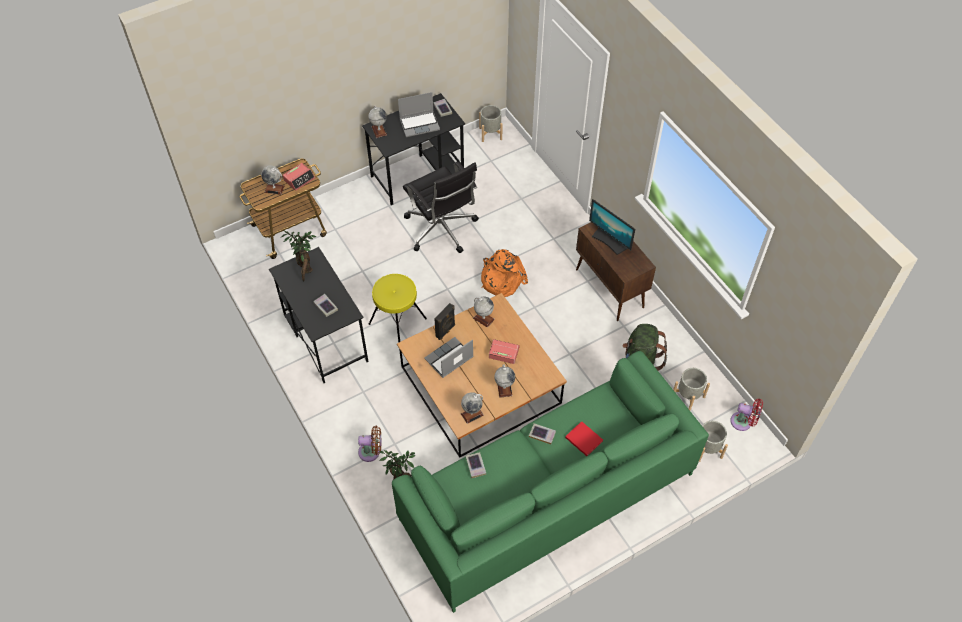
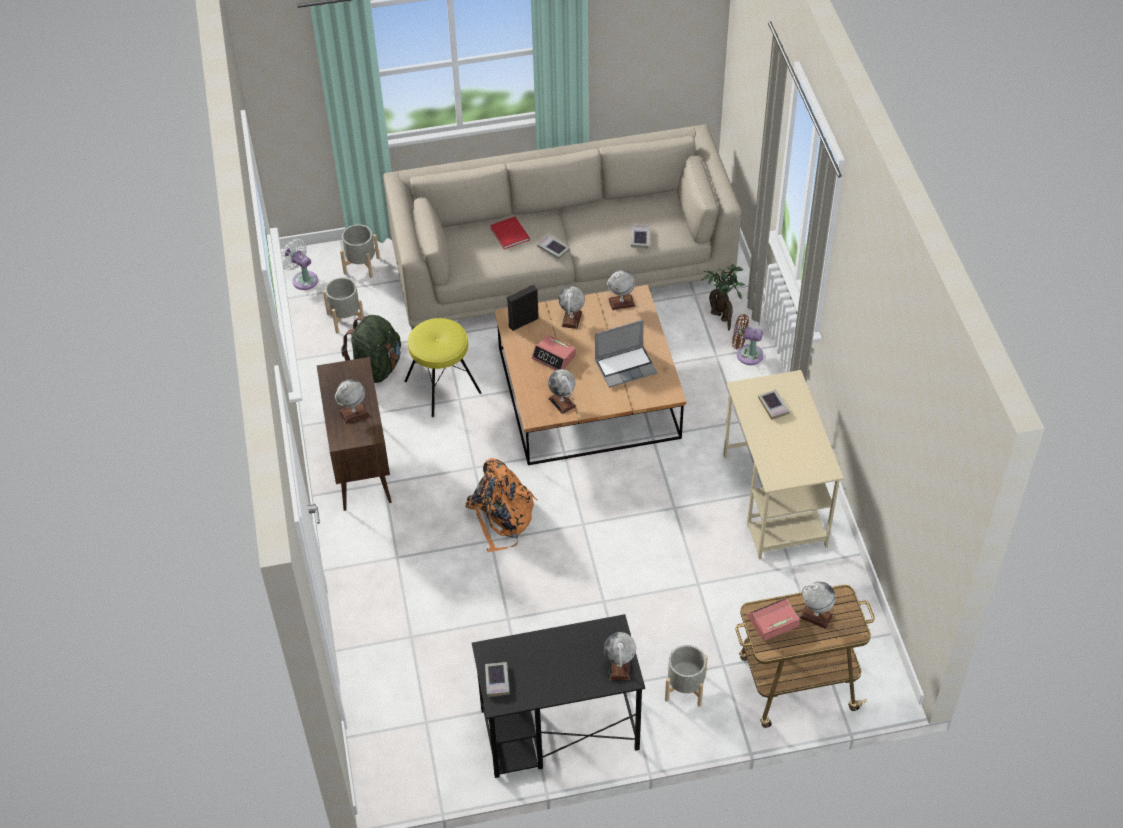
camera: 160 degrees left, 5 degrees down
black desk [269,247,368,383] -> beige desk [723,370,844,560]
potted plant [281,230,316,281] -> none
yellow stool [369,274,427,343] -> yellow stool moved to [404,318,482,417]
green sofa [392,351,709,613] -> beige sofa [383,124,741,330]
laptop [398,92,440,137] -> none
black office chair [403,161,479,253] -> none
black speaker [434,303,455,340] -> black speaker moved to [507,284,539,331]
grey planter [479,105,503,142] -> grey planter moved to [665,645,708,707]
monitor [589,199,635,255] -> globe [335,379,369,424]
red fan [730,399,763,431] -> white fan [281,239,318,290]

